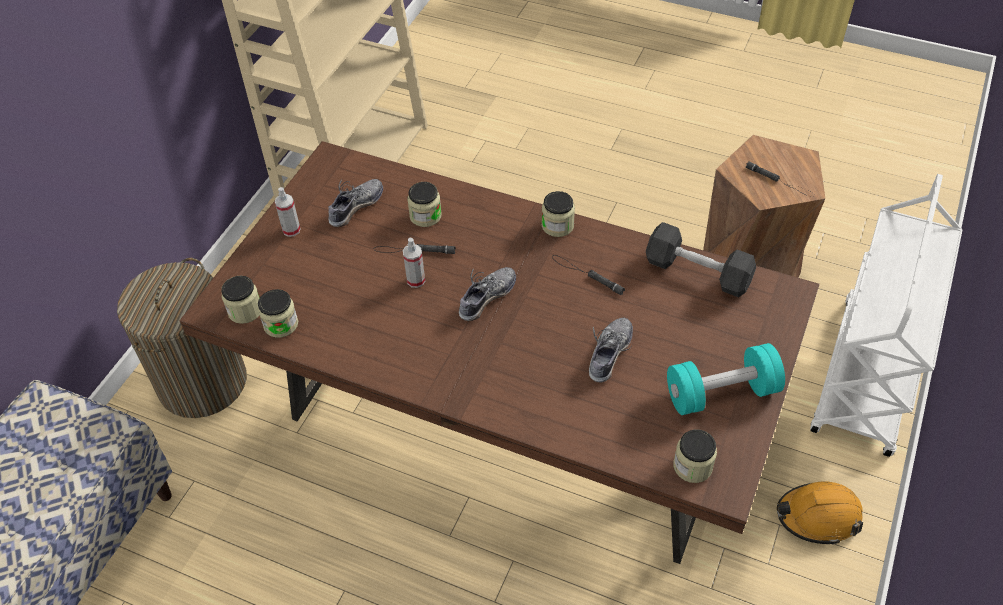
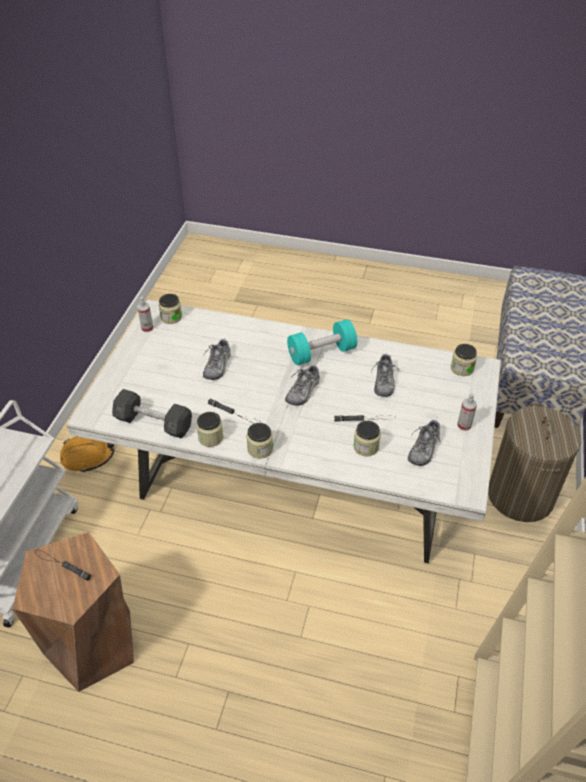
camera: 170 degrees right, 5 degrees down
brown dining table [179,141,820,564] -> white dining table [66,299,501,563]
jar [258,289,298,338] -> jar moved to [196,412,223,447]
spray bottle [403,238,425,288] -> spray bottle moved to [137,297,153,332]
turquoise dumbbell [667,343,785,415] -> turquoise dumbbell moved to [287,319,357,365]
none -> shoe [371,351,400,397]

